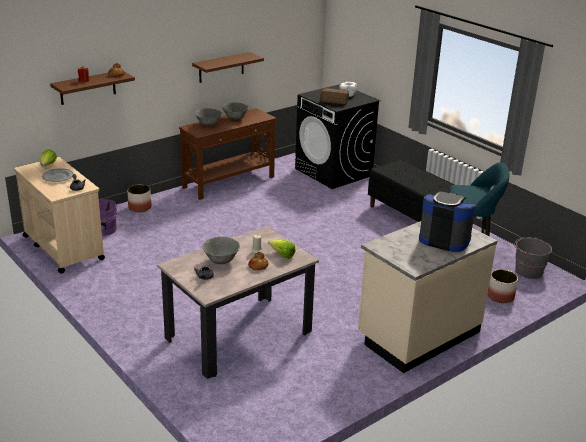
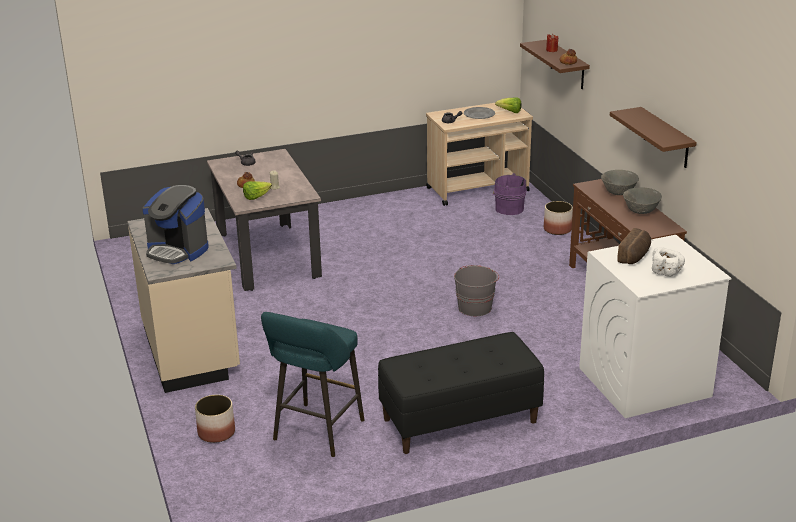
camera: 110 degrees right, 0 degrees up
grey bowl [203,237,240,264] -> none
black washing machine [295,84,381,189] -> white washing machine [579,235,732,418]
coffee machine [419,191,476,252] -> coffee machine turned 75 degrees clockwise [142,185,209,264]
grey bucket [514,237,552,279] -> grey bucket moved to [454,265,499,316]

